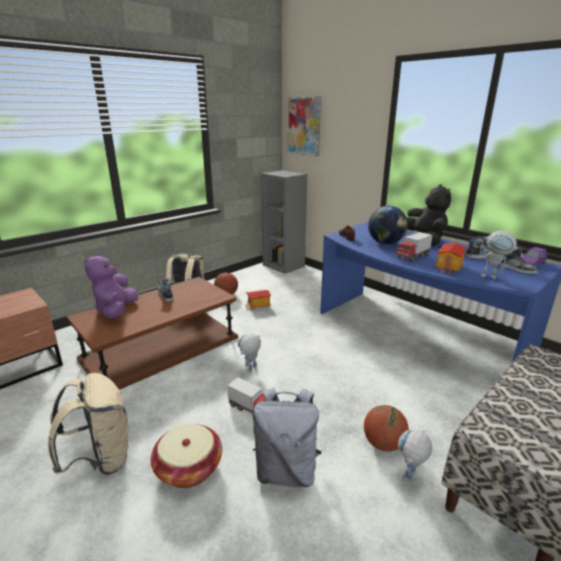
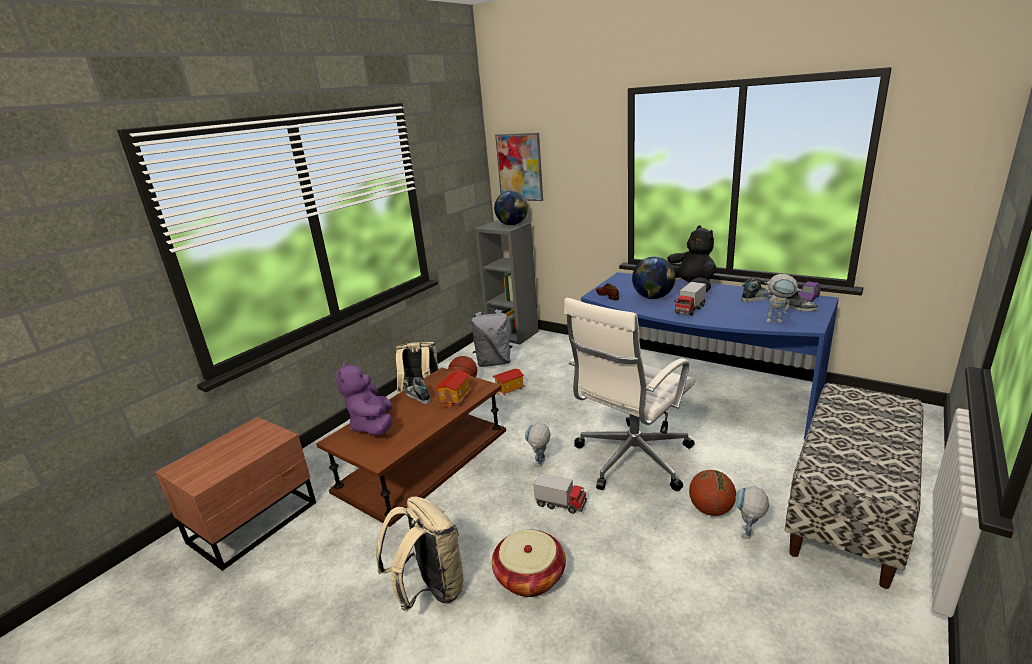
camera: 10 degrees left, 0 degrees up
grey backpack [252,388,322,487] -> grey backpack moved to [471,309,512,367]
toy house [435,242,467,273] -> toy house moved to [436,371,472,408]
none -> globe [494,191,528,225]
none -> white office chair [564,298,695,491]

